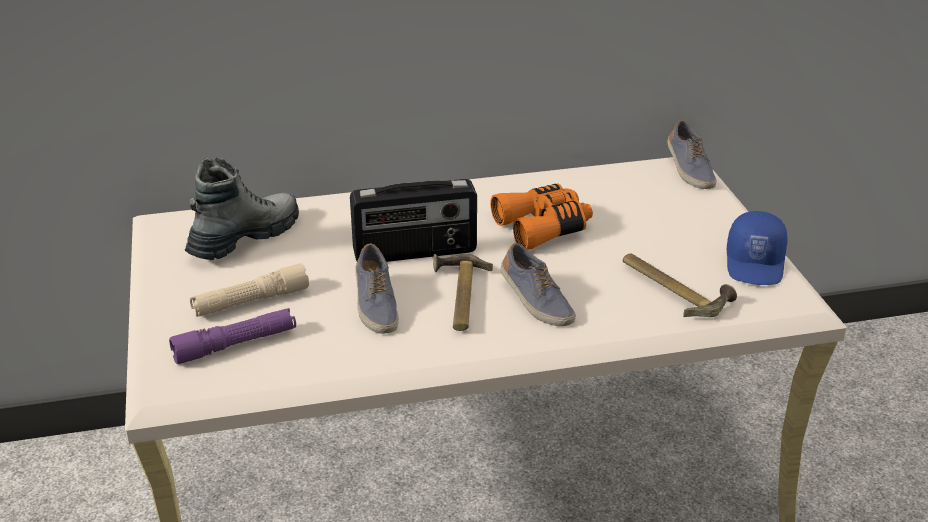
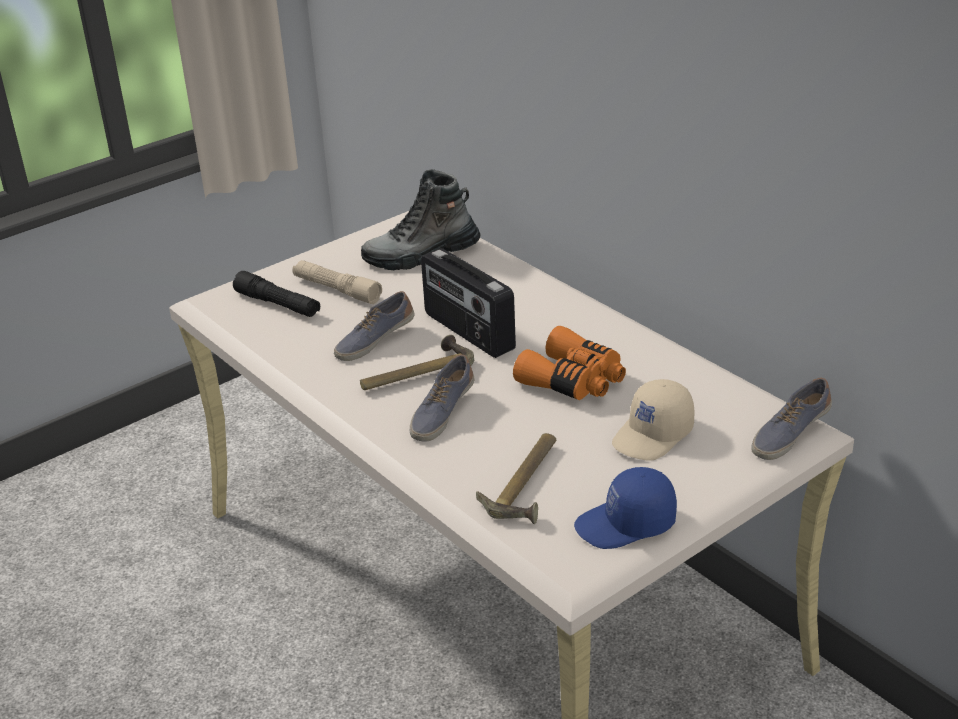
camera: 65 degrees right, 0 degrees up
purple flashlight [169,308,296,364] -> black flashlight [233,271,320,317]
boot [185,157,299,260] -> boot turned 150 degrees clockwise [361,169,481,270]
none -> beige cap [612,379,695,460]

